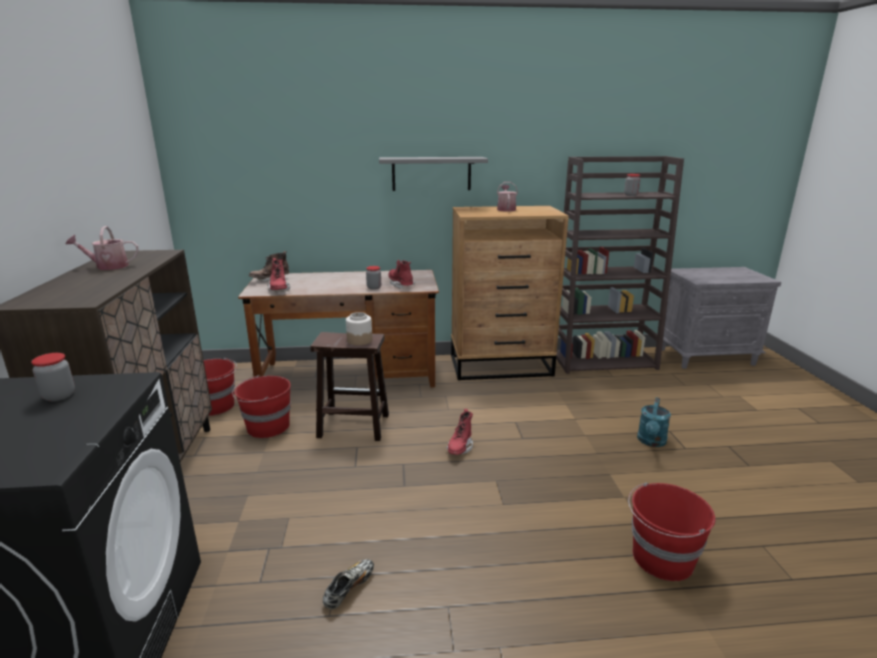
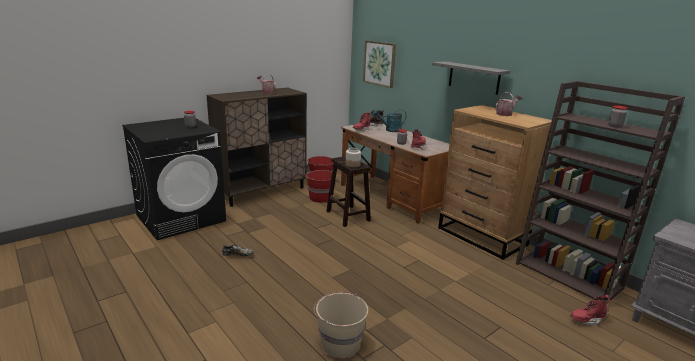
camera: 55 degrees right, 0 degrees up
red boot [446,409,473,455] -> red boot moved to [570,294,610,326]
red bucket [628,482,715,581] -> beige bucket [314,292,368,358]
turquoise watering can [637,397,671,447] -> turquoise watering can moved to [373,109,406,132]
none -> picture [363,41,396,88]

